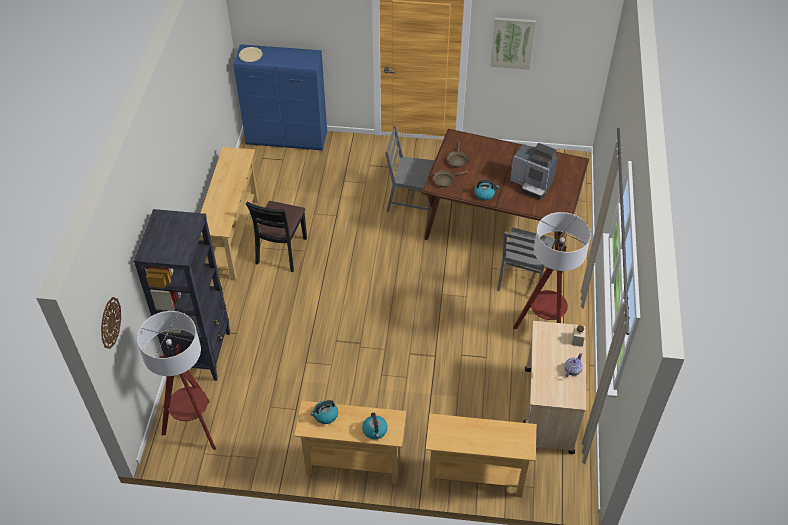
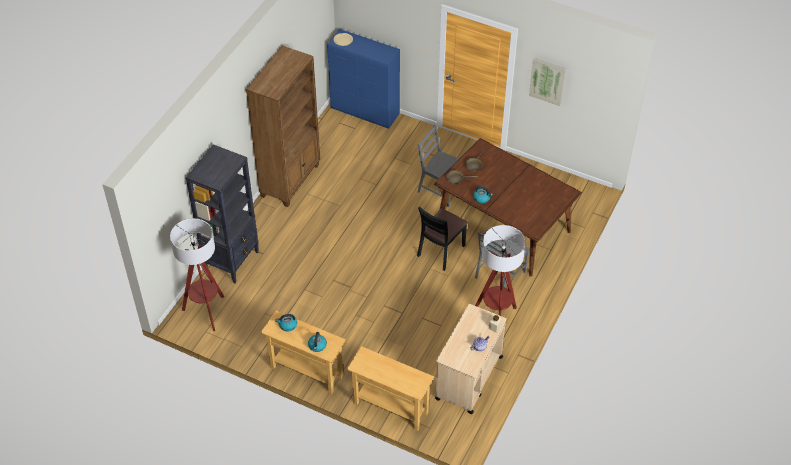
camera: 20 degrees right, 0 degrees up
wall clock [101,297,121,349] -> none
beige console table [200,147,259,280] -> brown bookcase [246,45,320,207]
black chair [246,201,307,272] -> black chair moved to [417,207,468,271]
coffee machine [510,143,558,200] -> none

